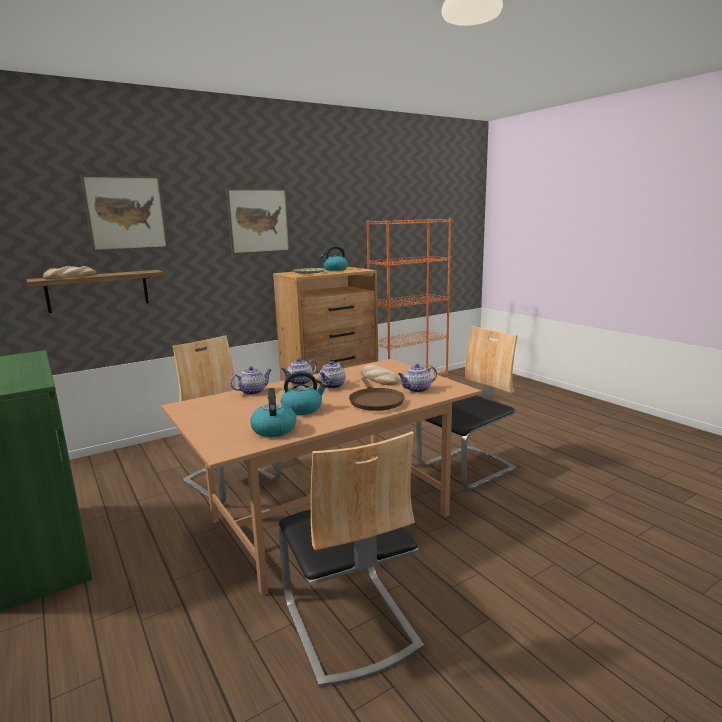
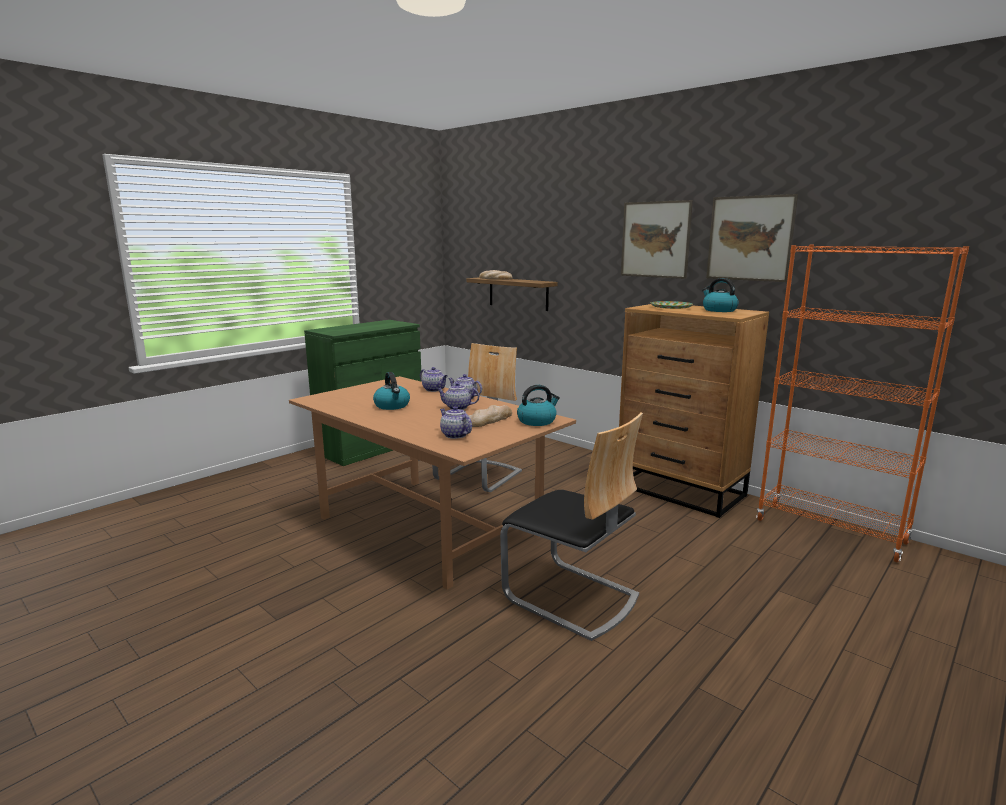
camera: 75 degrees right, 0 degrees up
picture [80,175,168,252] -> picture moved to [706,194,798,282]
kettle [250,388,296,437] -> kettle moved to [517,385,560,426]
chair [278,431,424,687] -> none
brown frying pan [349,377,404,411] -> none

